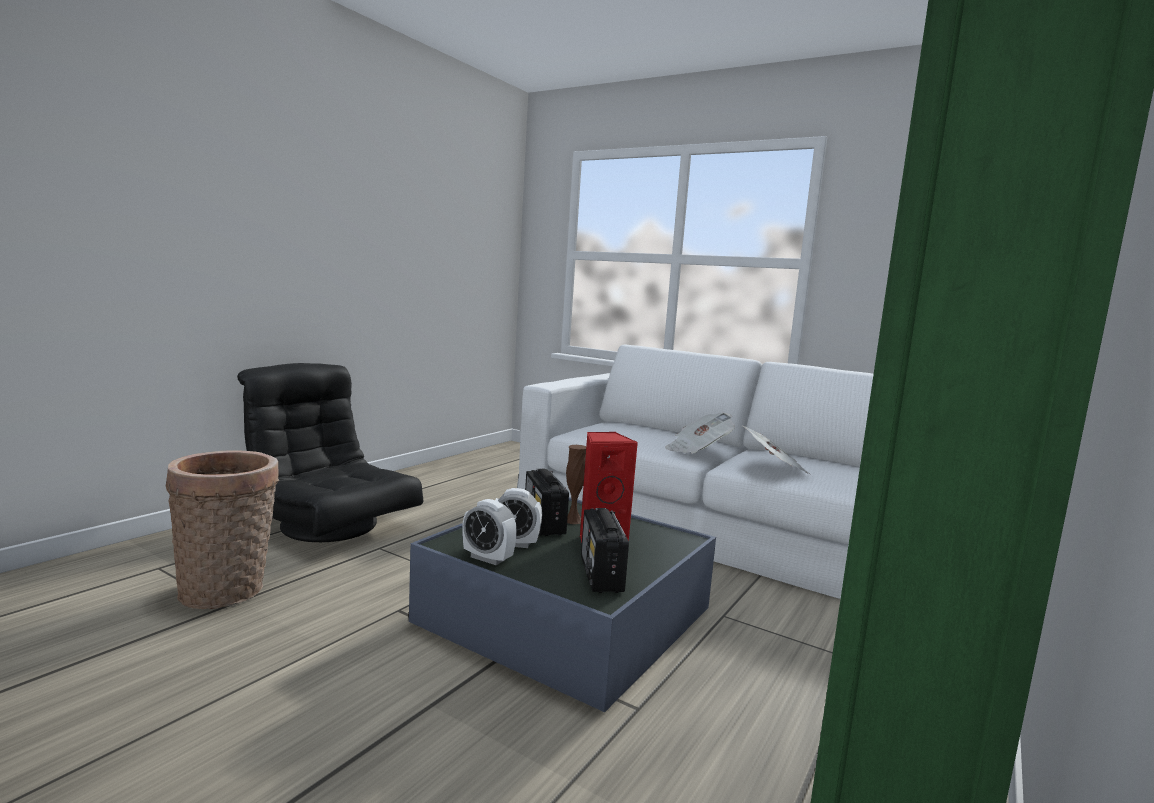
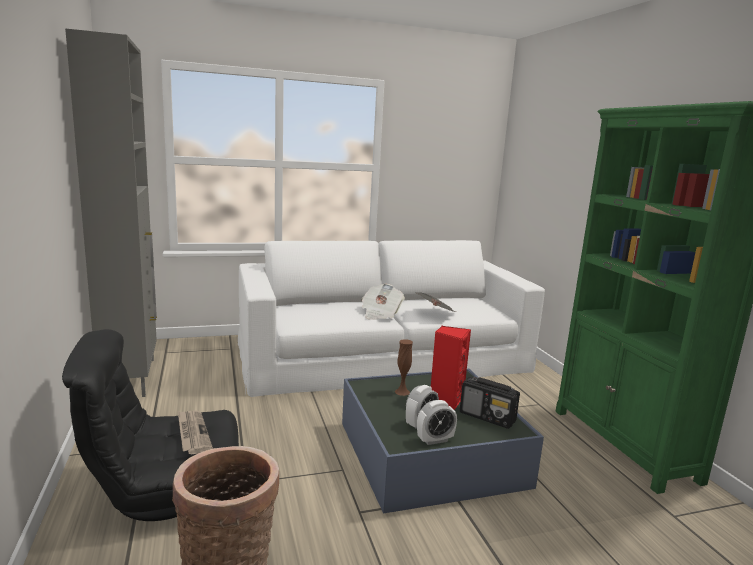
camera: 50 degrees left, 5 degrees up
radio [525,469,569,536] -> none
none -> grey cabinet [65,28,157,397]
none -> newspaper [178,411,213,454]

